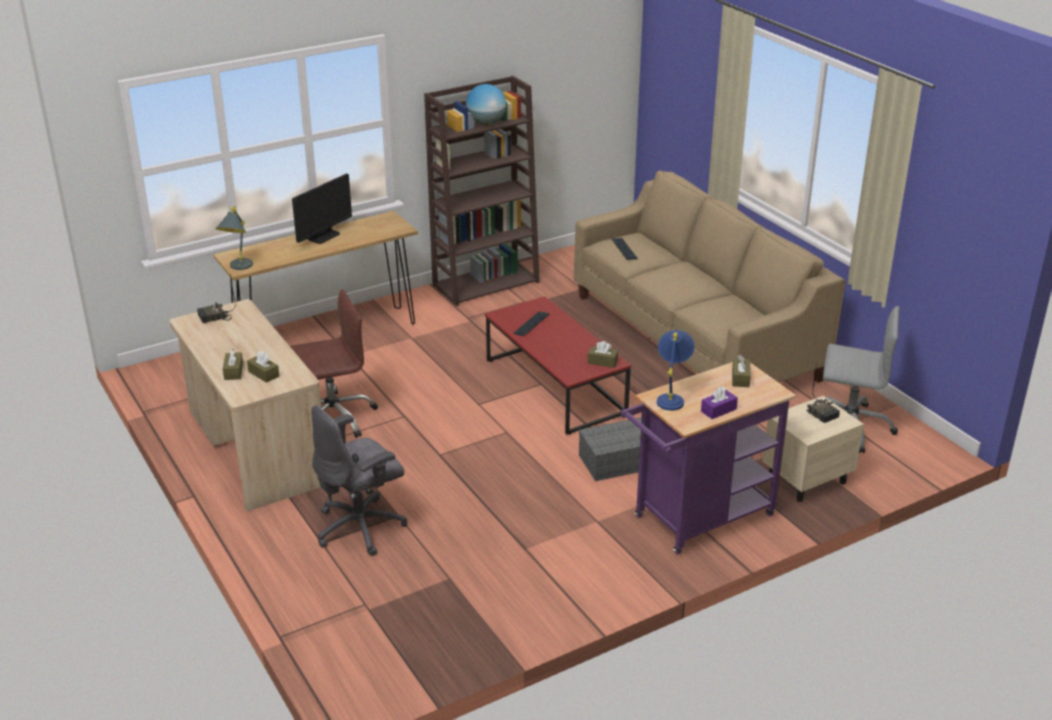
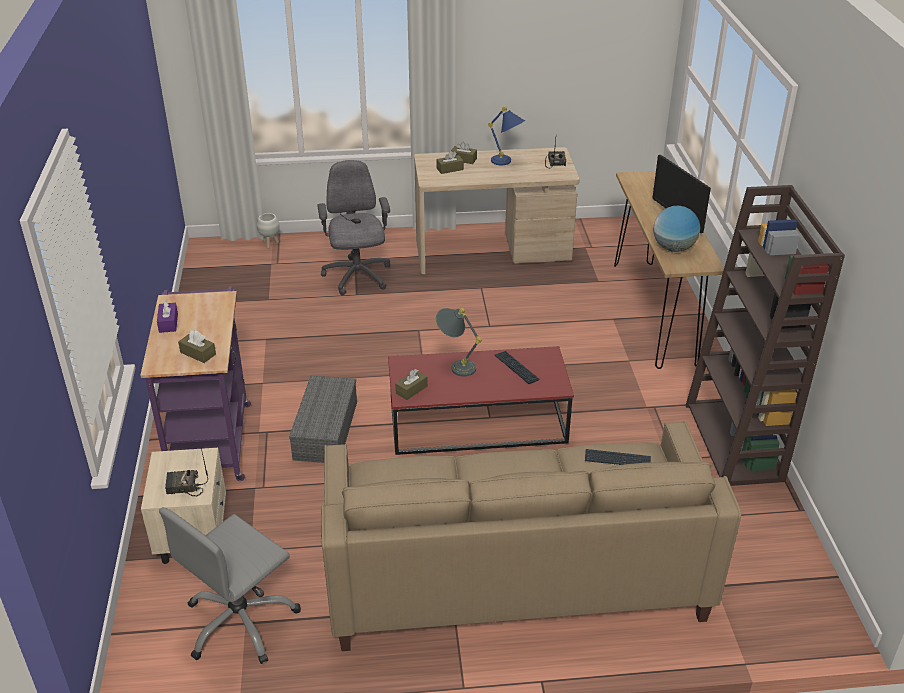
camera: 115 degrees right, 5 degrees up
grey table lamp [215,206,253,270] -> grey table lamp moved to [436,308,482,377]
brown office chair [290,289,378,438] -> none
globe [466,84,506,125] -> globe moved to [653,206,700,252]
blue table lamp [657,330,695,411] -> blue table lamp moved to [488,106,526,165]
none -> white planter [257,213,280,249]

